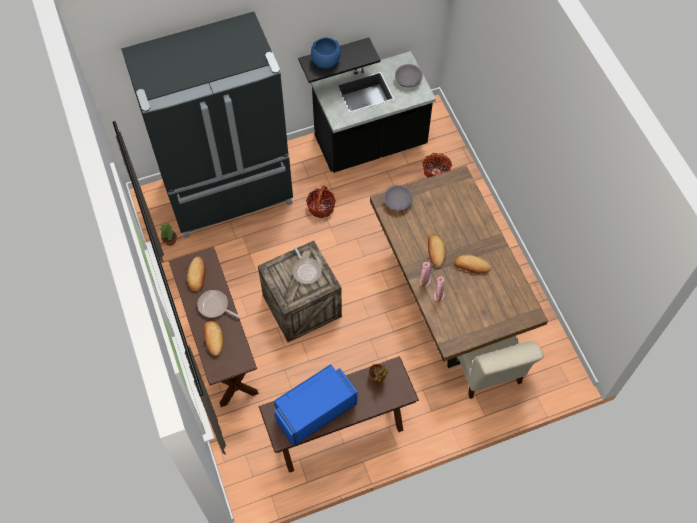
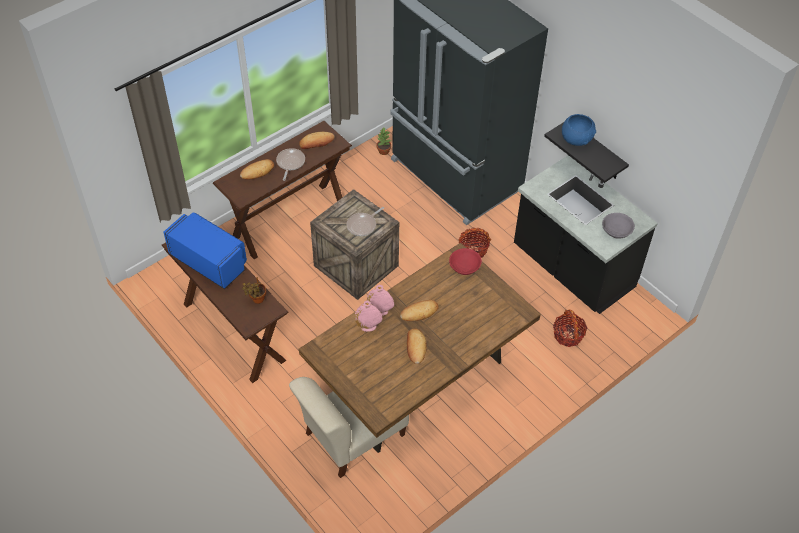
camera: 70 degrees right, 10 degrees down
grey bowl [384,185,413,211] -> red bowl [449,248,482,275]

